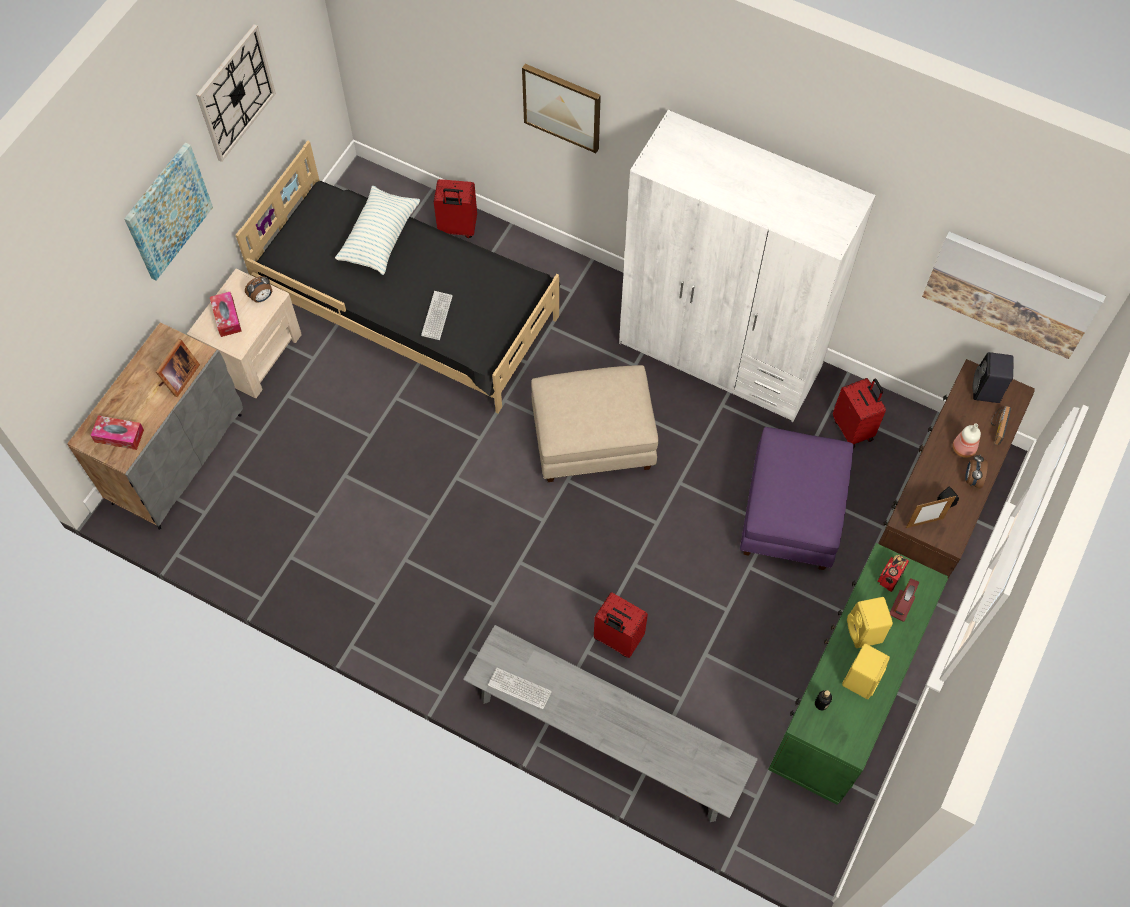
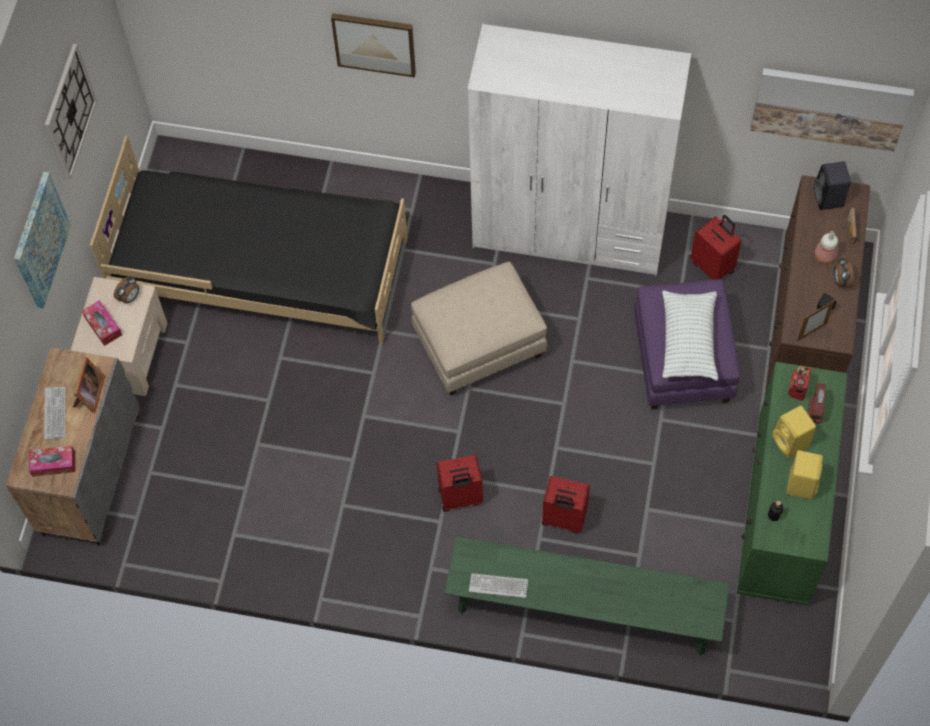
camera: 15 degrees left, 0 degrees up
pillow [335,186,420,275] -> pillow moved to [662,290,718,381]
keyboard [421,291,453,340] -> keyboard moved to [44,387,65,439]
red suitcase [434,179,477,238] -> red suitcase moved to [437,455,483,512]
grey bench [463,625,758,822] -> green bench [444,536,730,655]

